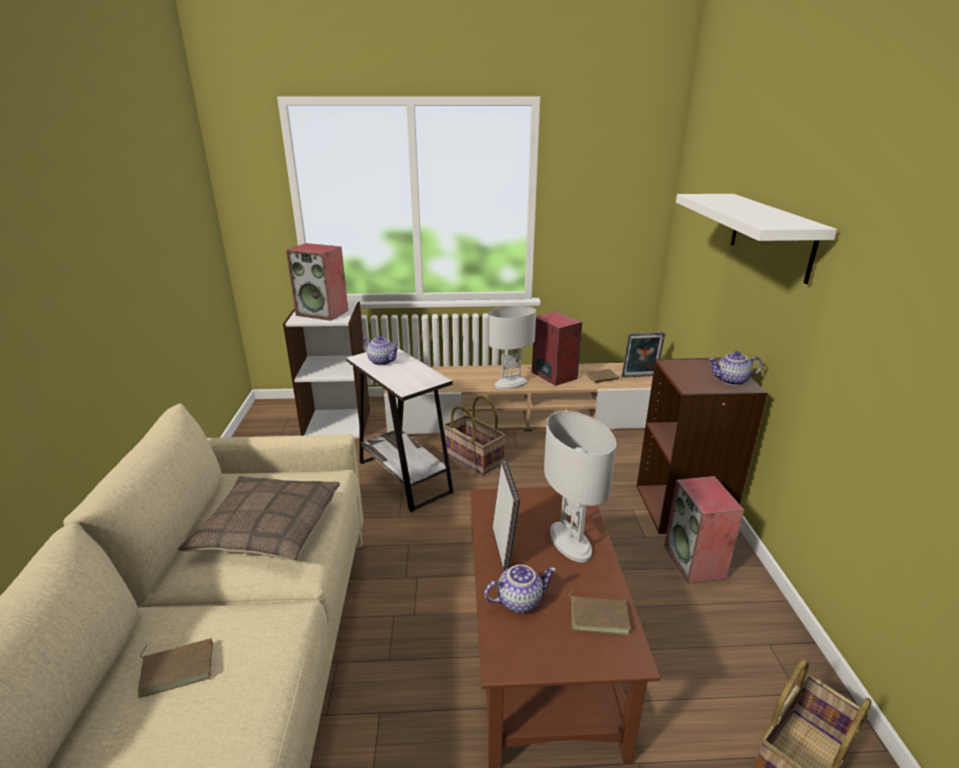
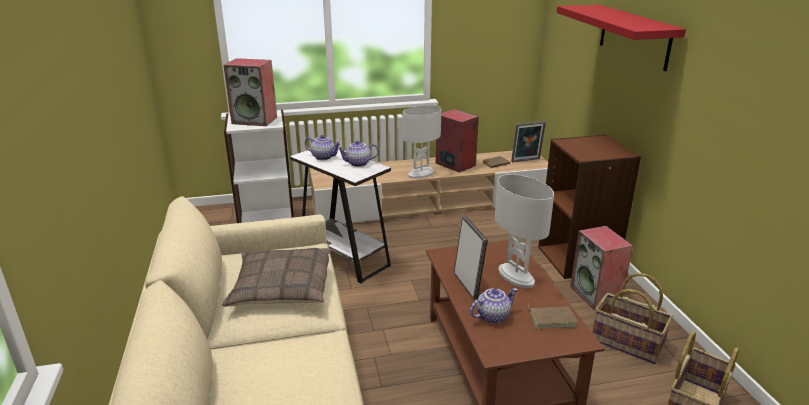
camera: 10 degrees left, 0 degrees up
brown book [137,638,213,698] -> none
basket [443,395,506,475] -> basket moved to [592,273,673,364]
white shelf [676,194,837,284] -> red shelf [557,5,686,71]
teapot [709,351,763,386] -> teapot moved to [337,140,379,167]

